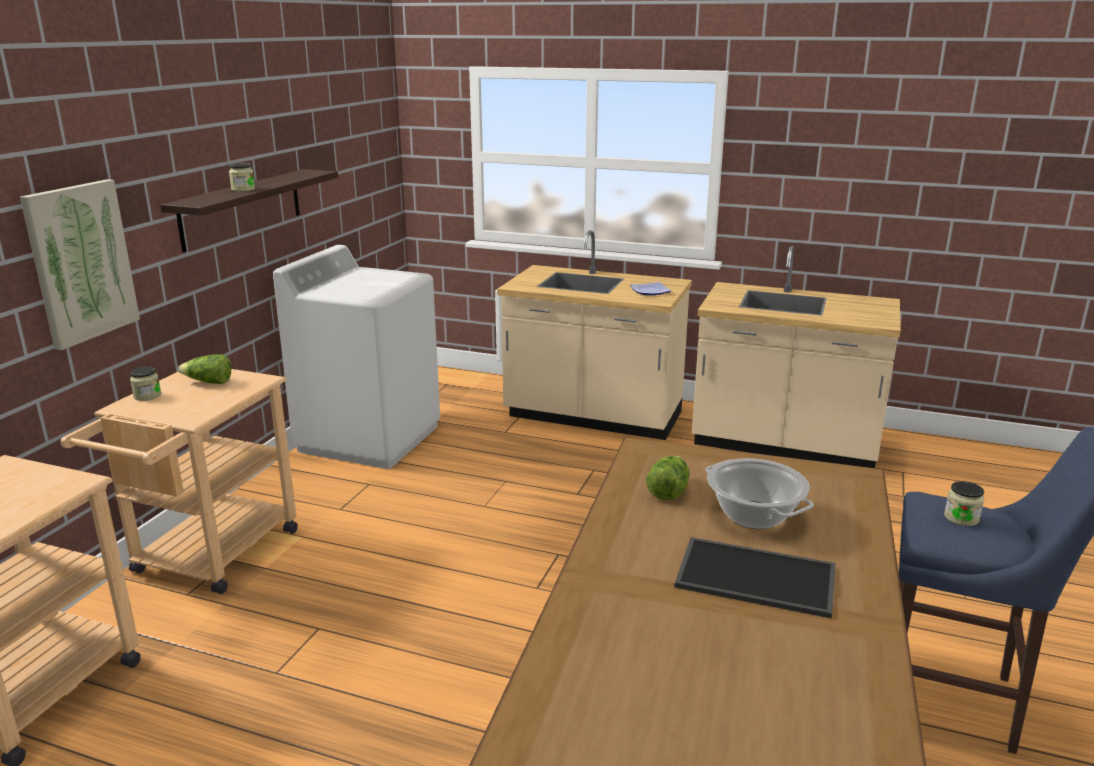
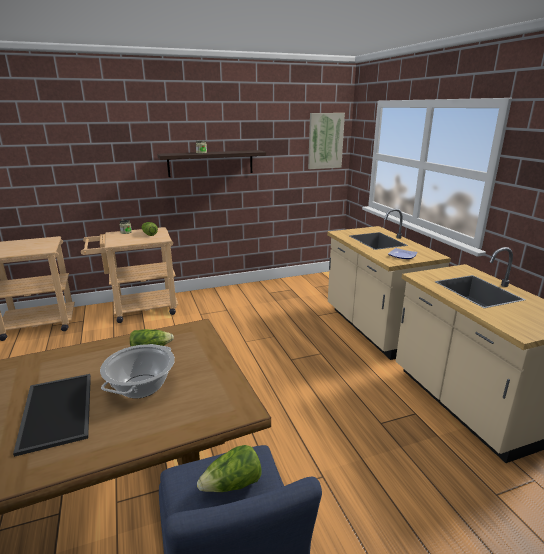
camera: 50 degrees right, 0 degrees up
picture [20,179,140,350] -> picture moved to [308,113,345,169]
white washing machine [273,245,440,469] -> none
jar [944,481,984,526] -> lettuce [197,445,262,492]

